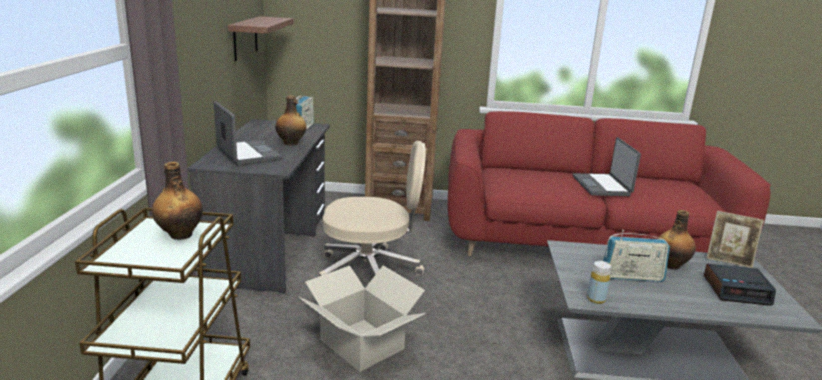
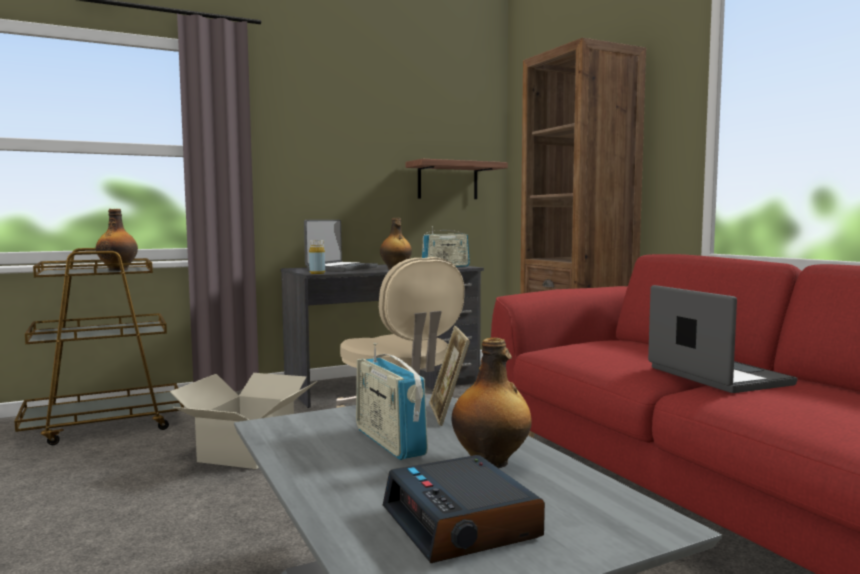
camera: 60 degrees right, 15 degrees down
laptop [573,137,641,196] -> laptop turned 105 degrees clockwise [648,285,798,393]
yellow bottle [587,261,611,304] -> yellow bottle moved to [309,240,325,274]
picture frame [706,211,764,268] -> picture frame moved to [429,326,470,426]

